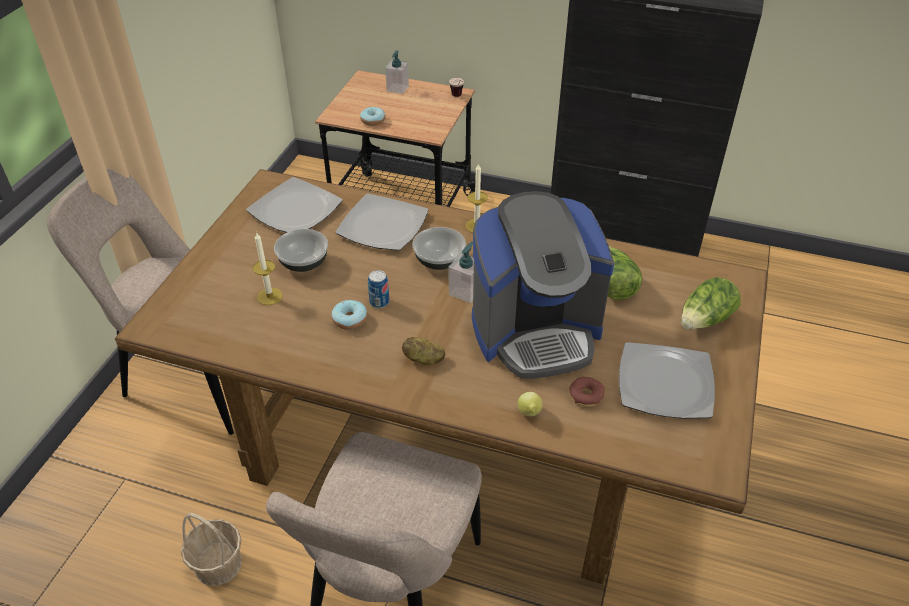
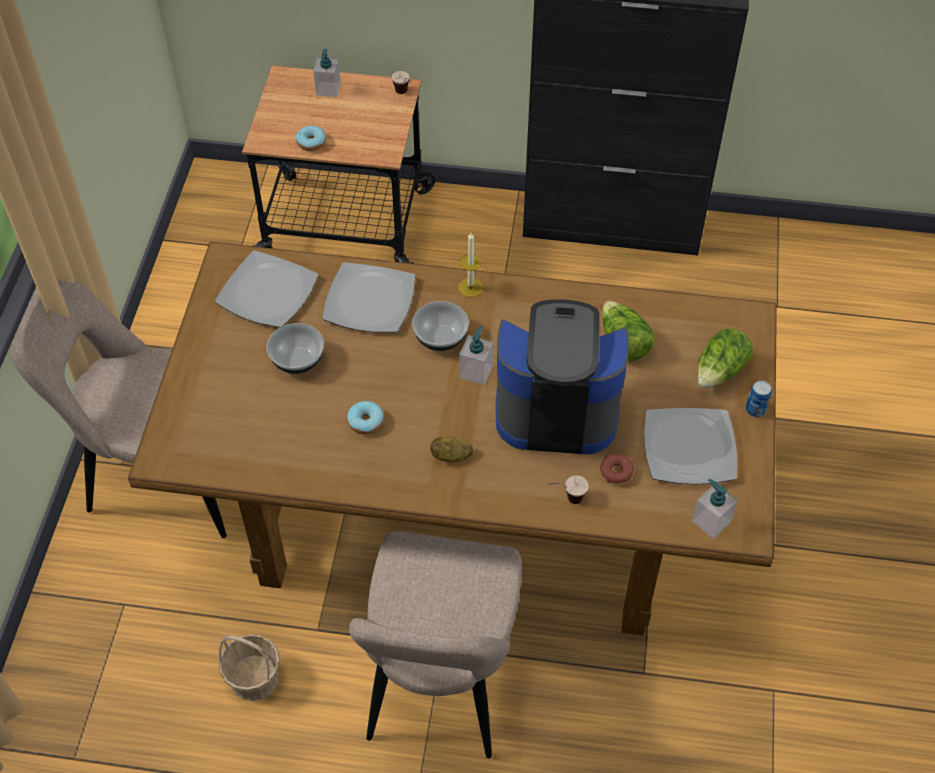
camera: 10 degrees left, 10 degrees up
candle [253,232,283,305] -> none
can [368,270,389,308] -> can moved to [746,381,772,417]
coffee machine [472,191,614,379] -> coffee machine turned 150 degrees counterclockwise [496,299,629,454]
lemon [518,392,543,416] -> cup [547,476,589,504]
none -> soap dispenser [692,479,738,539]

